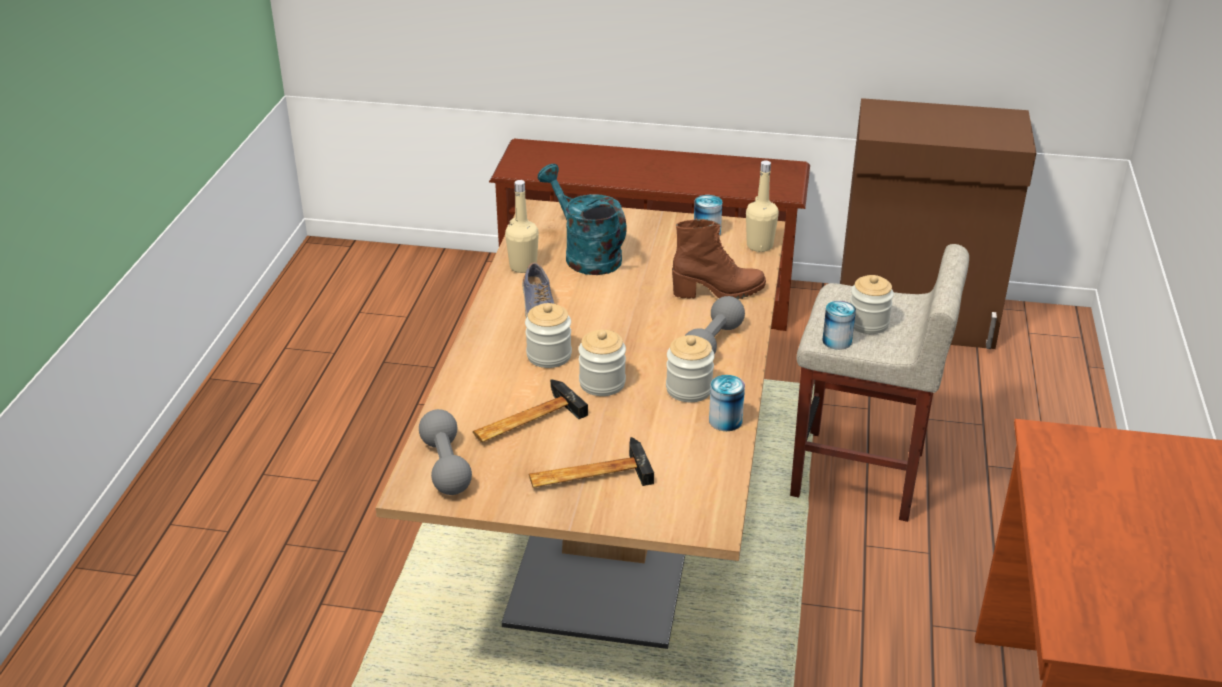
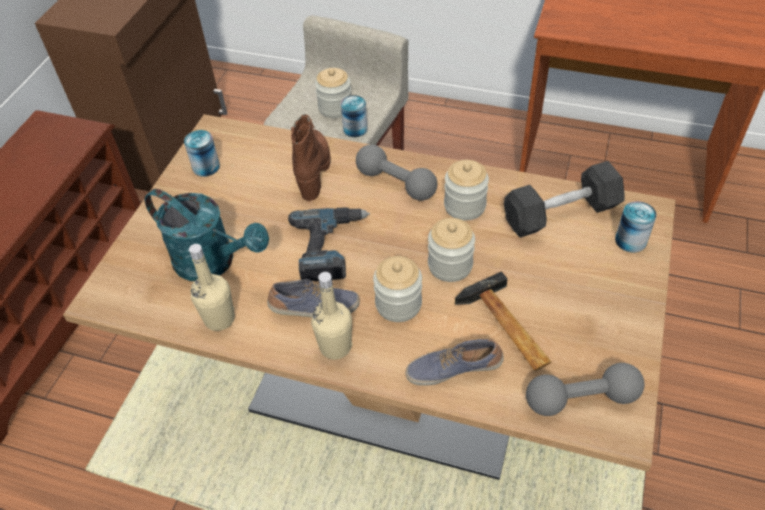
camera: 80 degrees left, 15 degrees up
hammer [529,437,654,488] -> none
turquoise watering can [538,164,627,275] -> turquoise watering can turned 120 degrees counterclockwise [145,189,269,281]
can [709,375,745,431] -> can moved to [615,201,656,253]
beige bottle [746,160,779,252] -> beige bottle moved to [311,272,353,359]
none -> power drill [288,207,370,281]
none -> shoe [406,339,504,386]
none -> black dumbbell [504,161,625,238]

